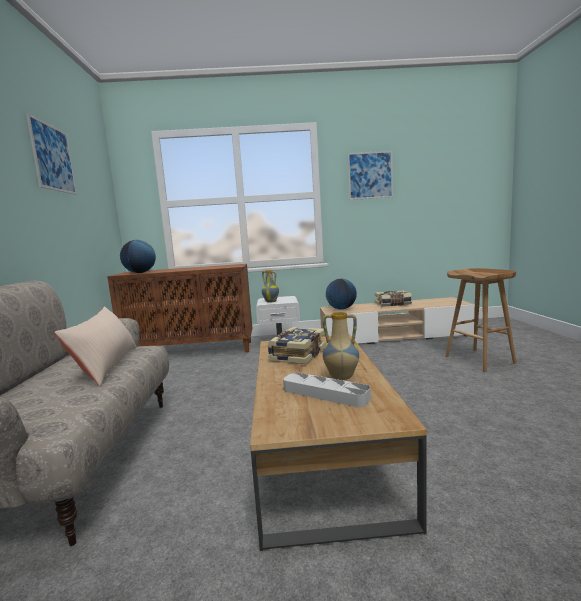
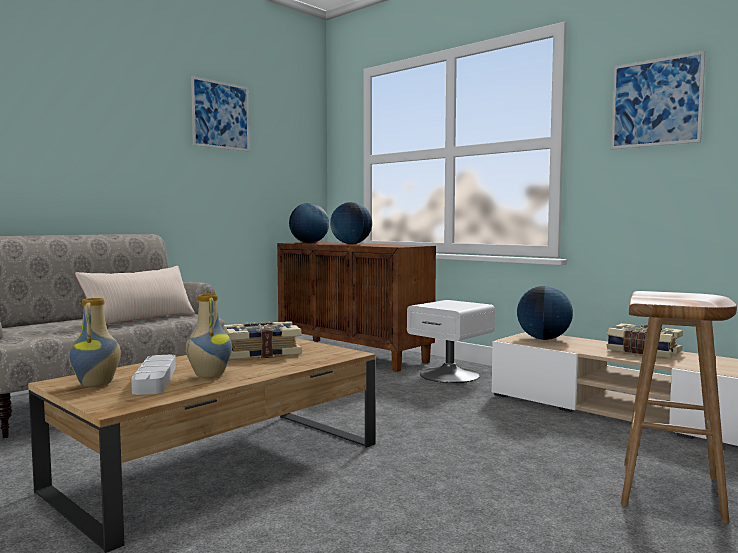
camera: 45 degrees right, 5 degrees down
vase [262,270,279,303] -> vase moved to [69,298,121,387]
none -> globe [330,202,372,244]

